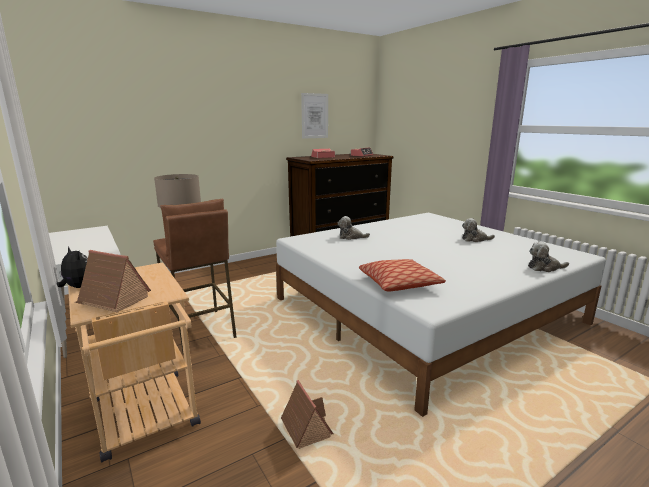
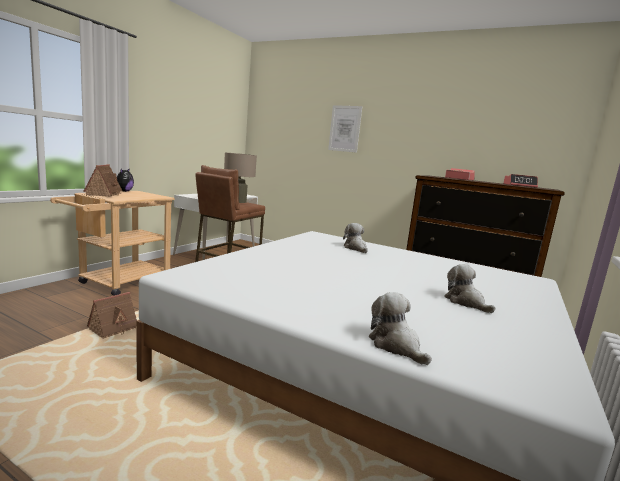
camera: 60 degrees right, 5 degrees down
picture [301,93,328,139] -> picture moved to [328,105,363,153]
pillow [359,259,446,292] -> none

